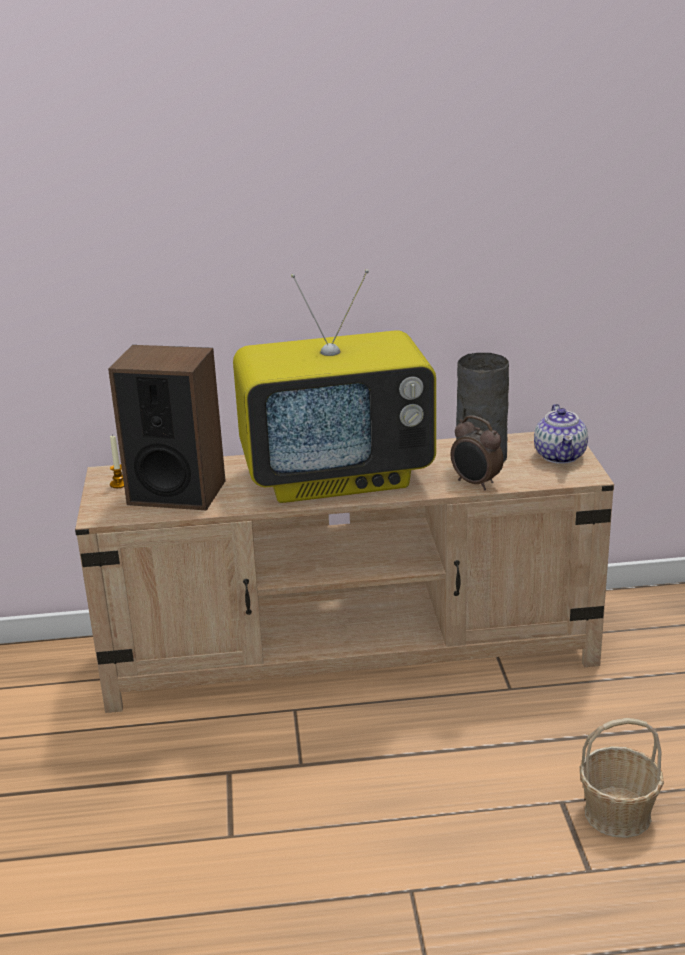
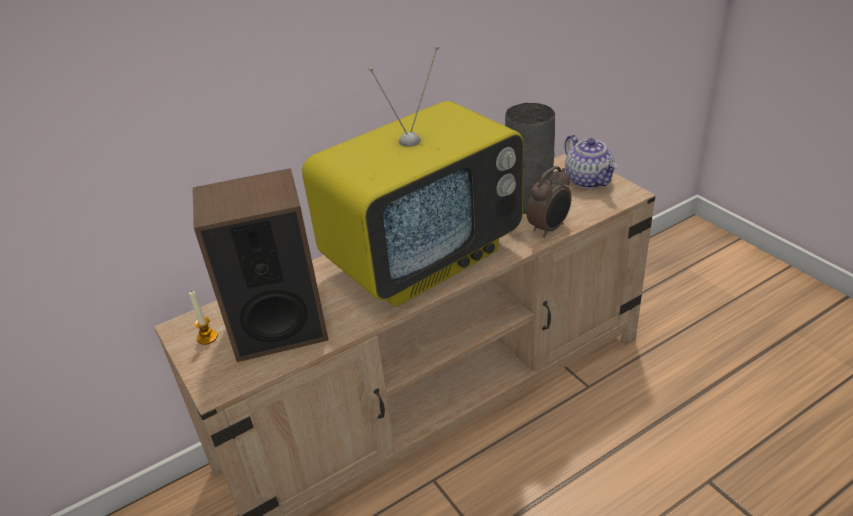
camera: 25 degrees left, 10 degrees up
alarm clock [451,416,504,490] -> alarm clock turned 60 degrees counterclockwise [527,166,572,238]
basket [580,718,664,838] -> none

